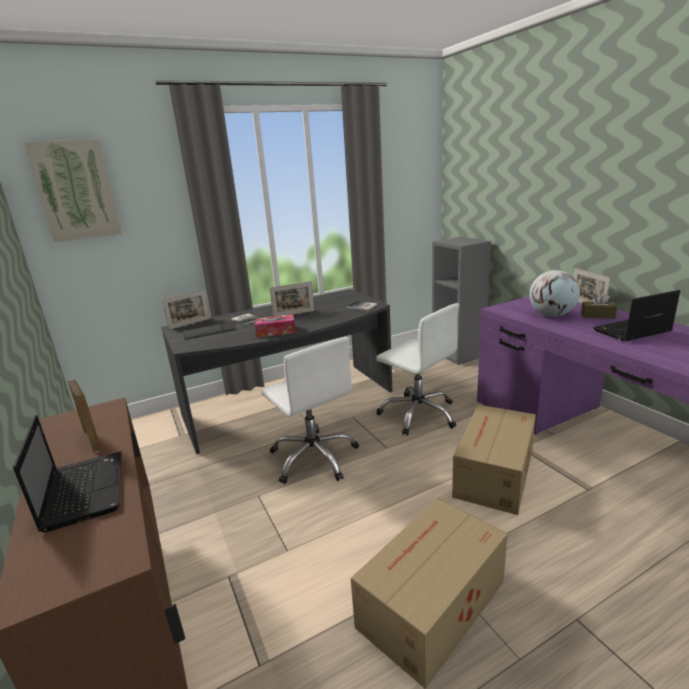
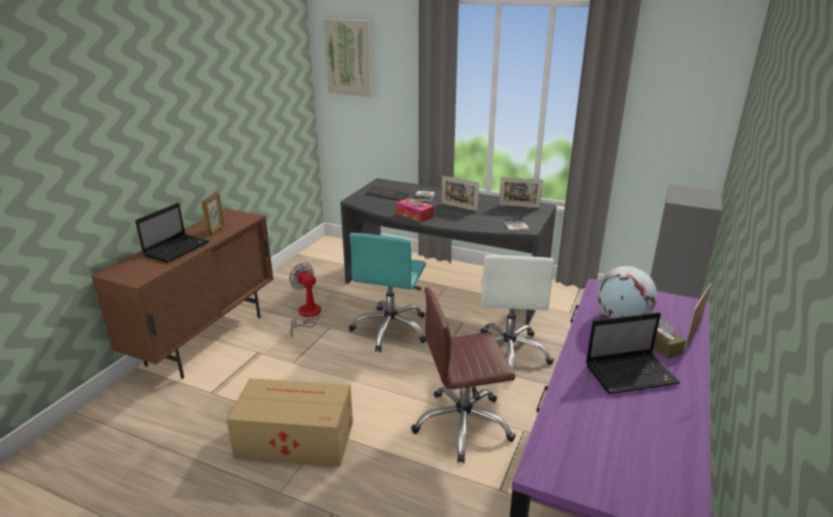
camera: 50 degrees right, 5 degrees up
picture frame [162,290,210,330] -> picture frame moved to [499,177,543,208]
white office chair [261,337,359,484] -> turquoise office chair [349,233,427,352]
cardboard box [452,405,536,515] -> brown office chair [411,287,516,463]
laptop [593,290,680,341] -> laptop turned 135 degrees clockwise [586,312,680,394]
none -> fan [289,263,321,337]

